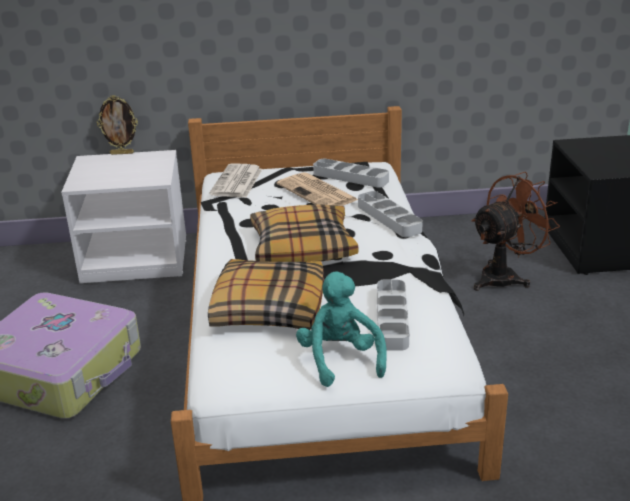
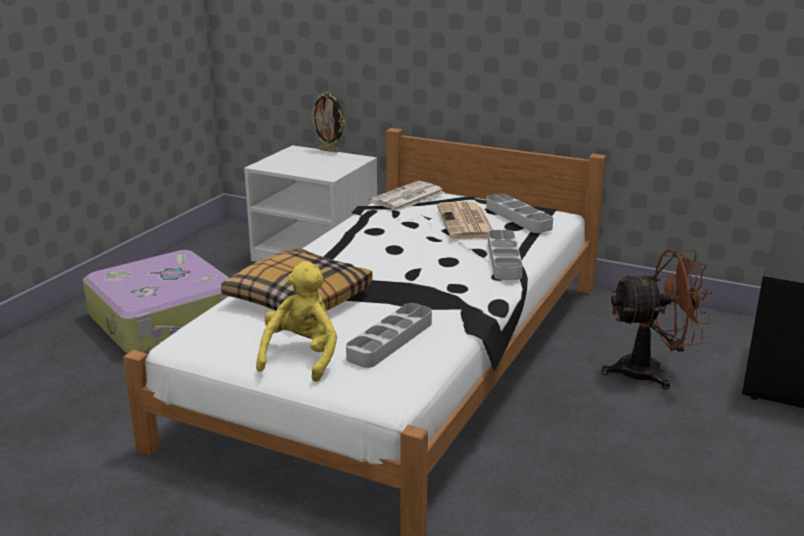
camera: 30 degrees right, 5 degrees down
pillow [250,204,358,262] -> none
turquoise plush toy [296,271,387,387] -> yellow plush toy [256,261,337,382]

